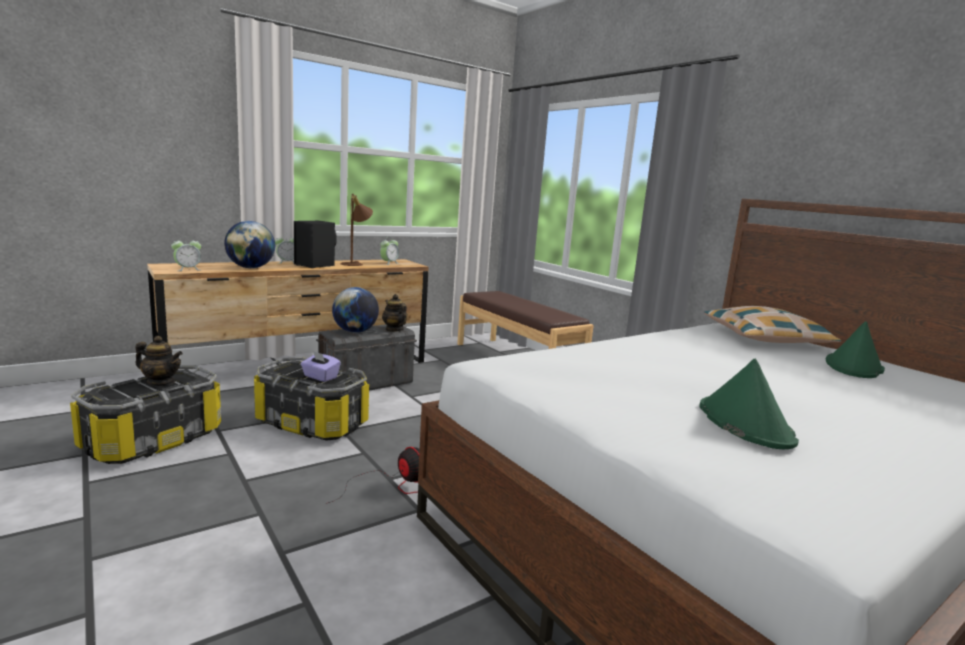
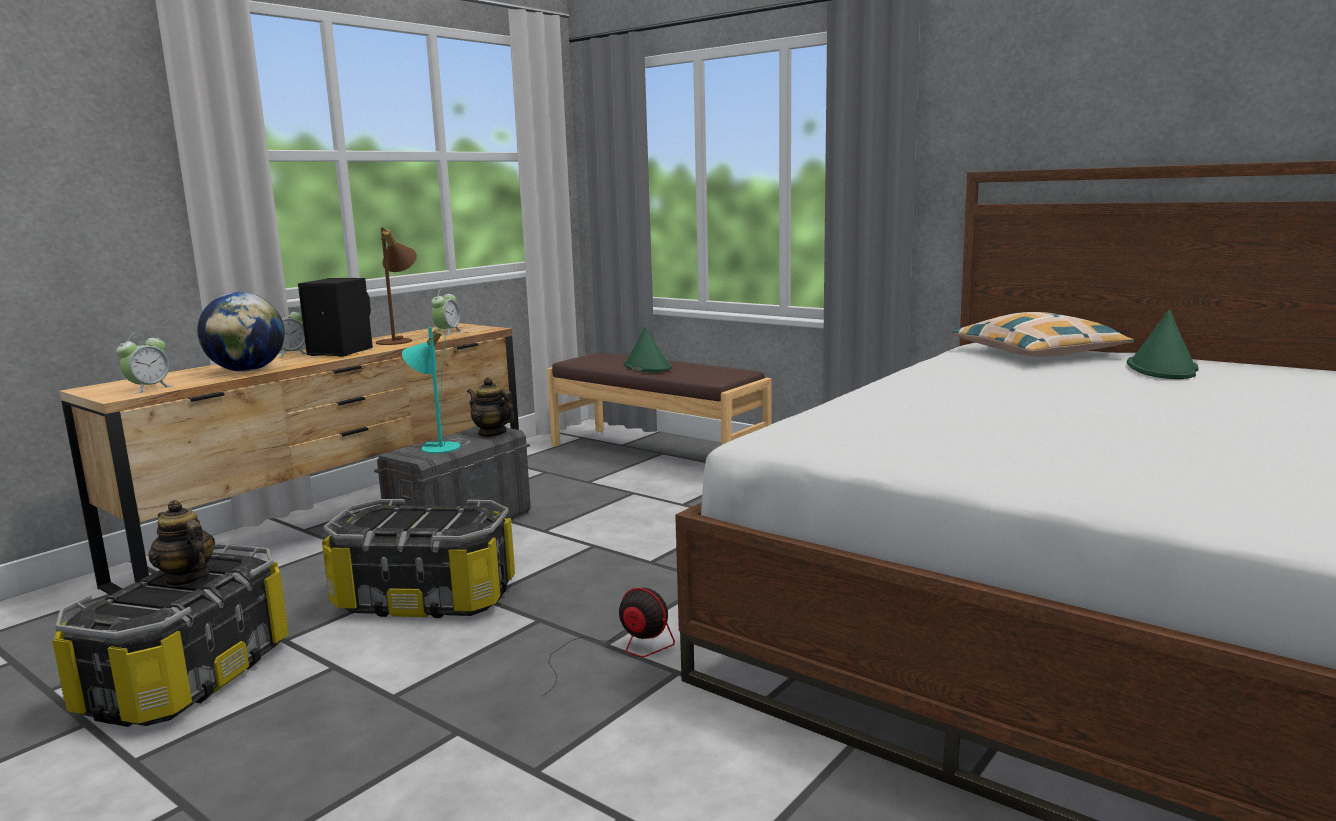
camera: 15 degrees left, 0 degrees up
teapot [135,336,183,386] -> teapot turned 135 degrees counterclockwise [148,500,215,587]
purple tissue box [301,351,341,382] -> none
globe [332,287,379,333] -> turquoise table lamp [402,327,460,453]
green hat [699,359,799,449] -> green hat moved to [623,327,672,372]

